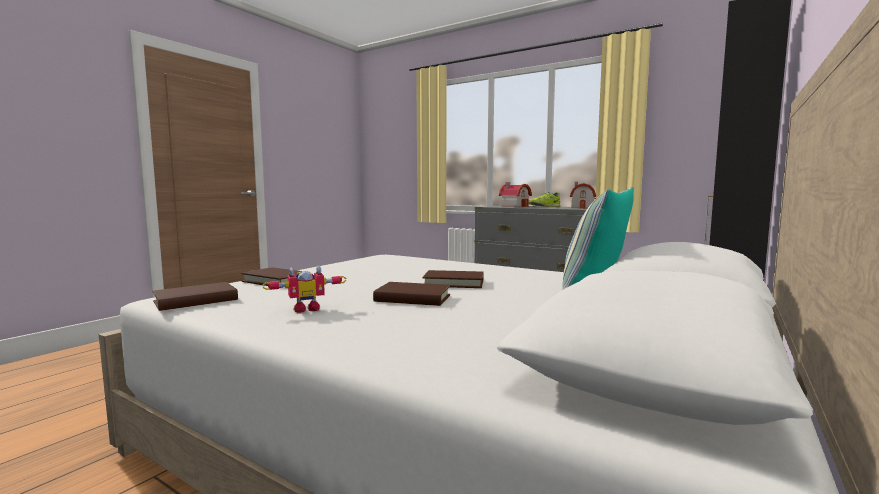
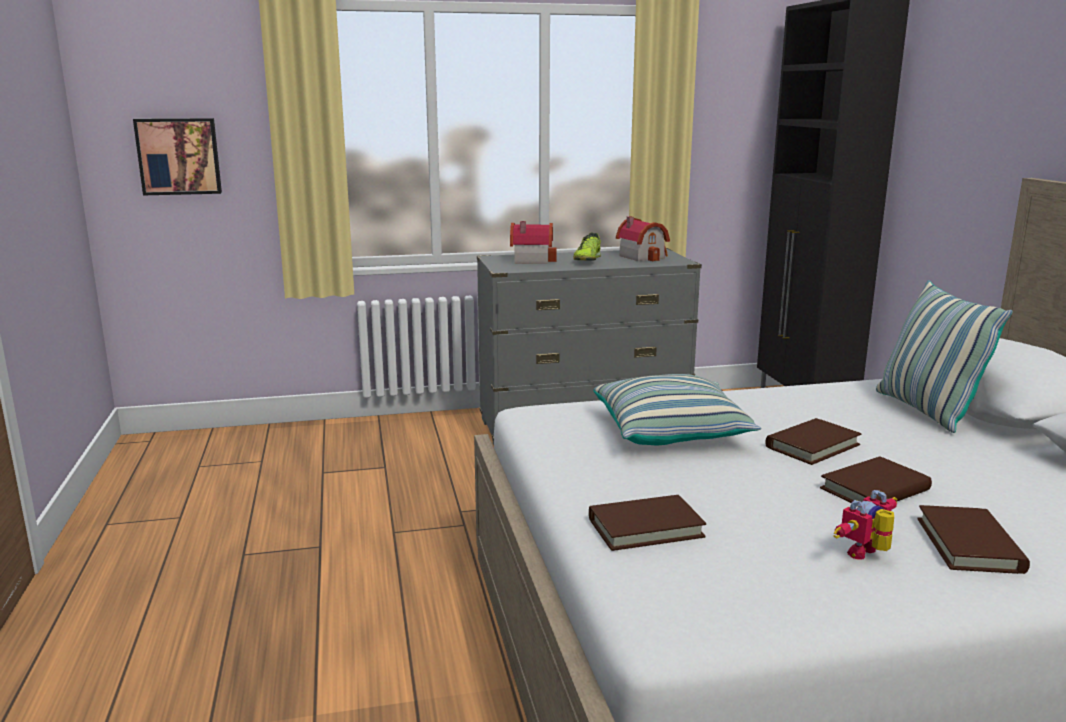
camera: 45 degrees left, 10 degrees up
brown book [152,282,238,311] -> brown book moved to [917,505,1030,574]
toy robot [262,265,347,313] -> toy robot turned 150 degrees counterclockwise [833,490,898,560]
none -> picture [133,118,222,195]
none -> pillow [593,374,761,445]

